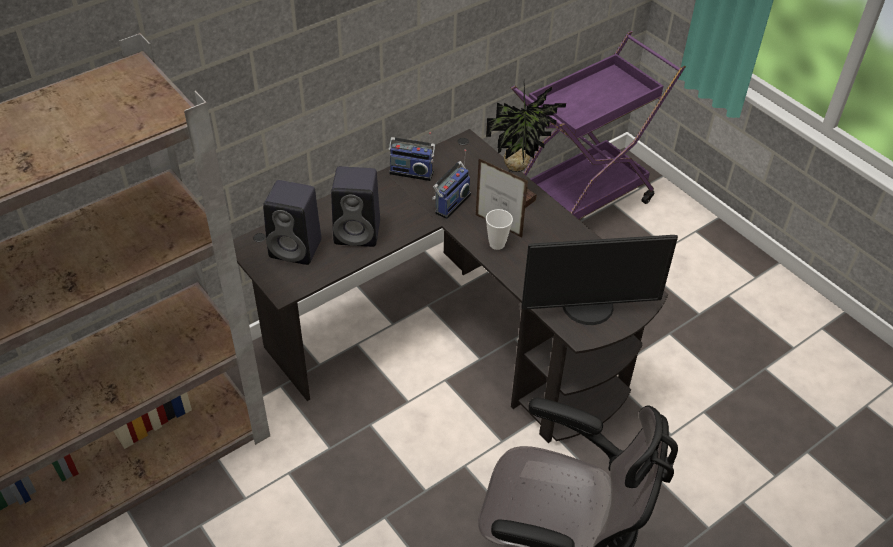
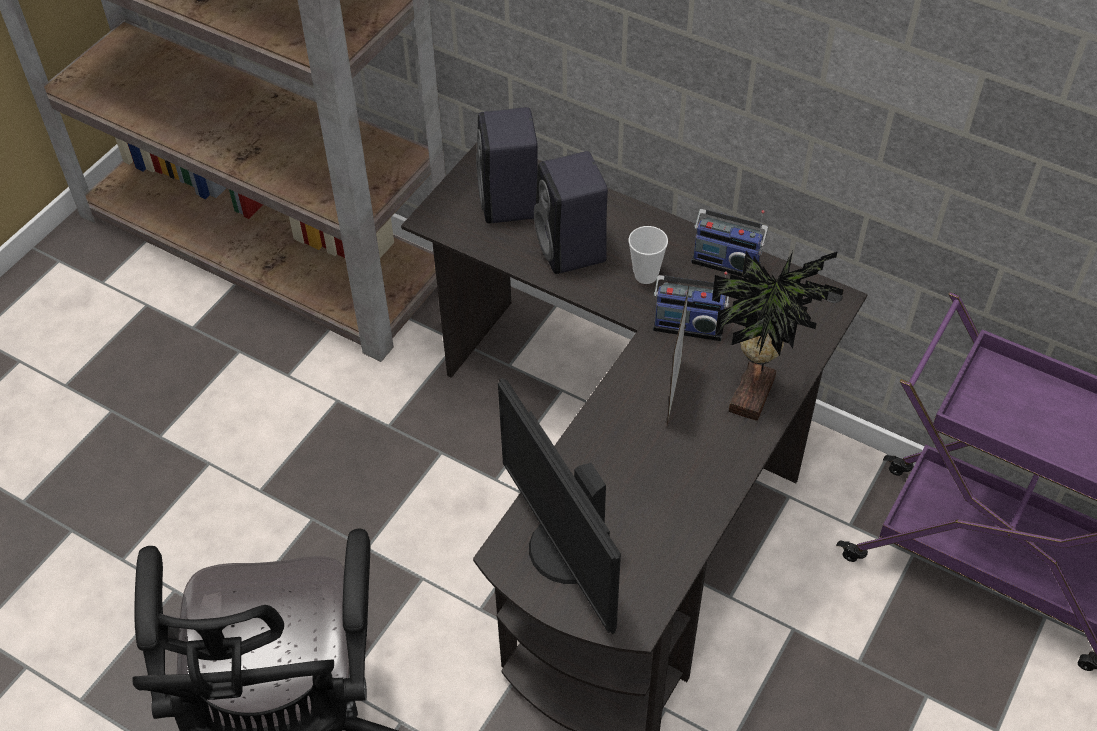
camera: 70 degrees right, 5 degrees up
radio [388,132,435,181] -> radio turned 60 degrees counterclockwise [691,209,768,279]
cup [486,209,513,250] -> cup moved to [629,226,668,284]

